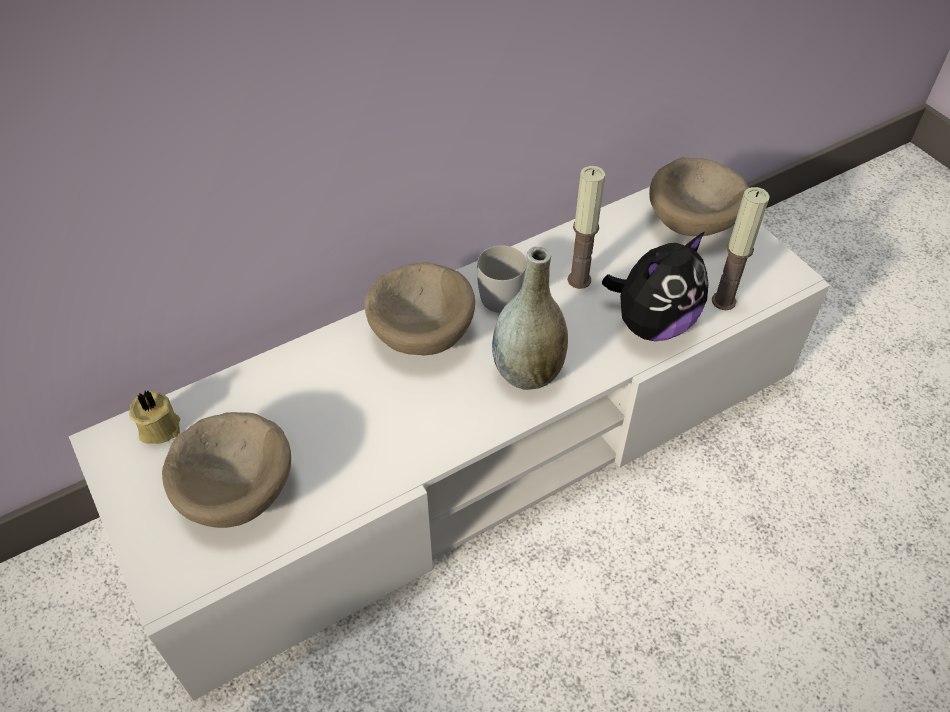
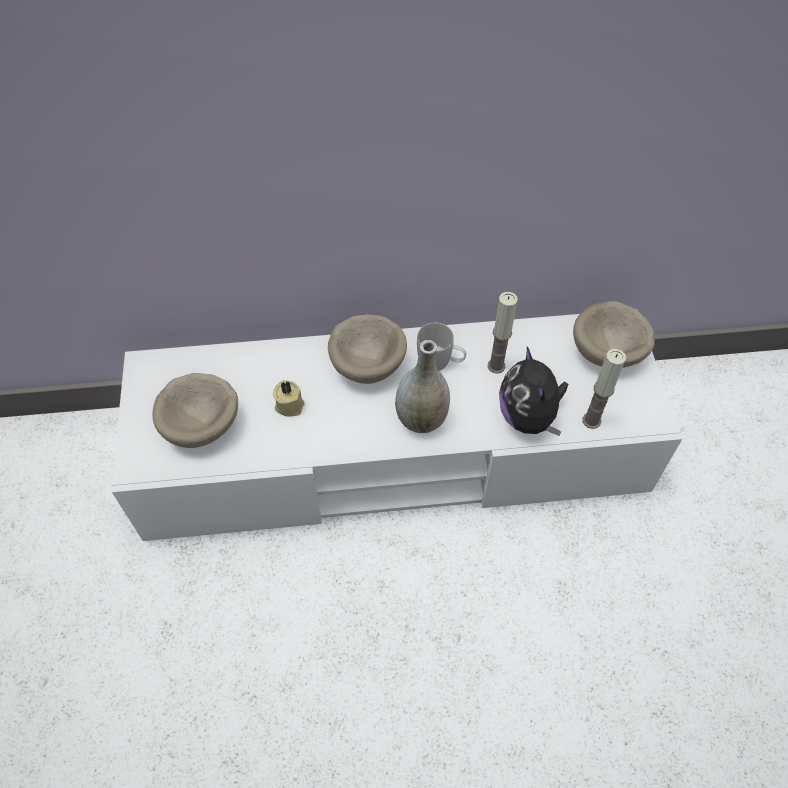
camera: 25 degrees right, 5 degrees up
beige candle [129,391,180,444] -> beige candle moved to [273,380,305,417]
plush toy [602,232,709,341] -> plush toy turned 90 degrees clockwise [499,347,568,436]

